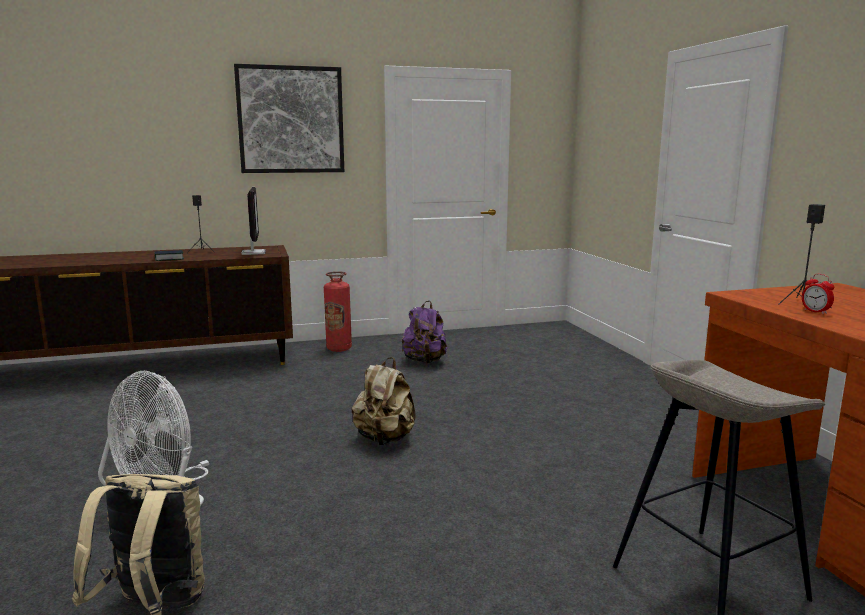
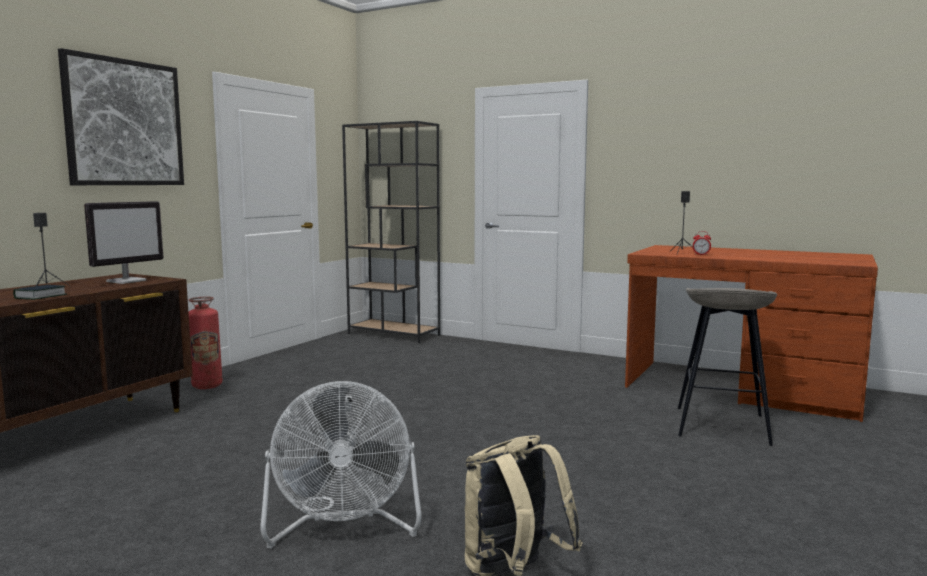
camera: 45 degrees left, 5 degrees down
monitor [241,187,266,255] -> monitor turned 90 degrees clockwise [84,201,163,284]
beige backpack [352,357,416,445] -> none
purple backpack [402,301,447,364] -> none
none -> bookcase [342,121,440,343]

